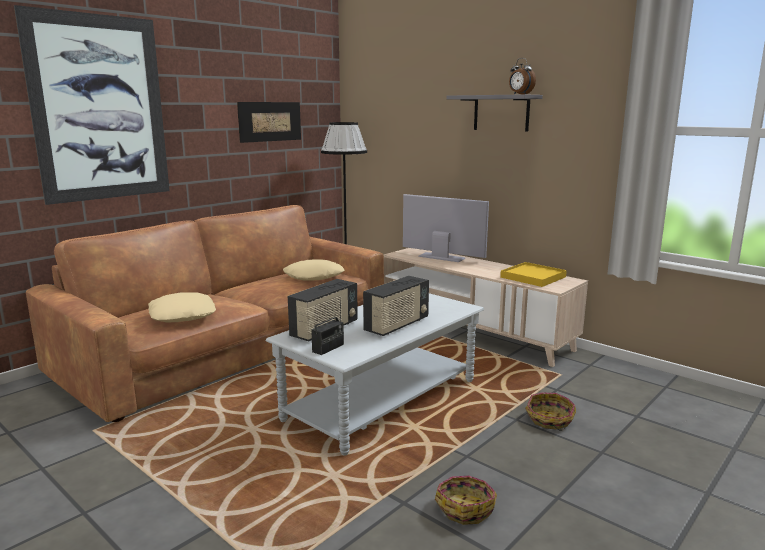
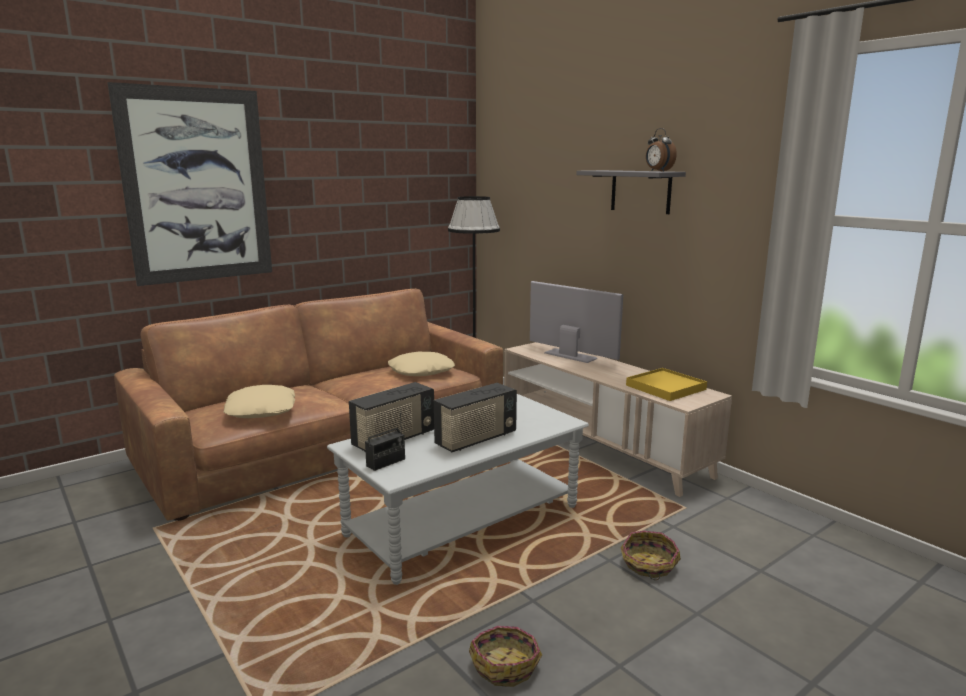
camera: 10 degrees right, 0 degrees up
picture [237,102,301,143] -> none

